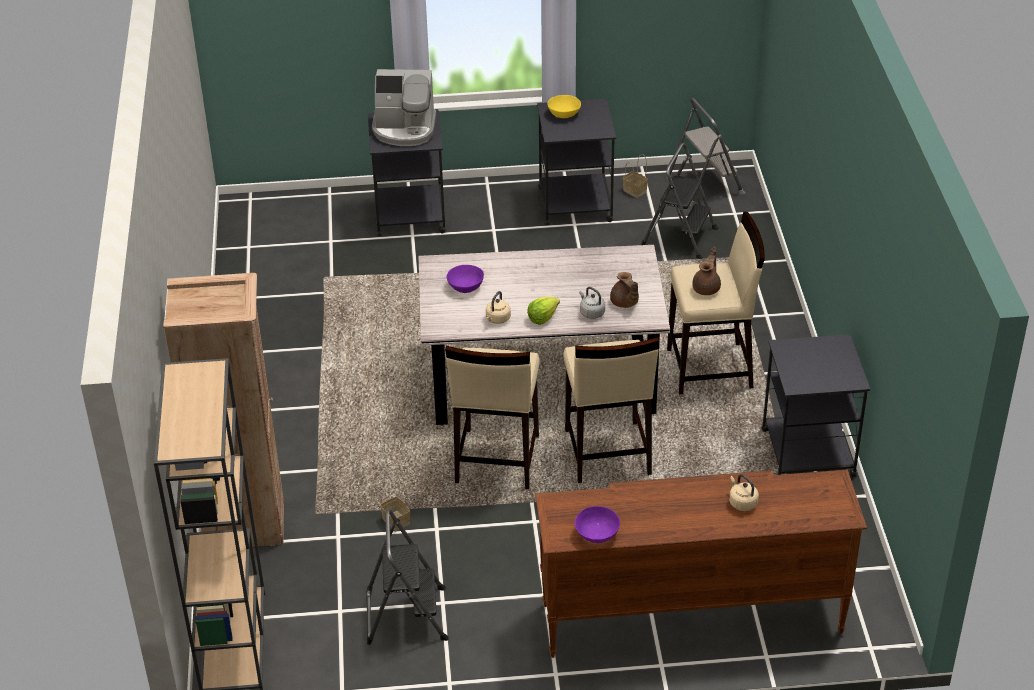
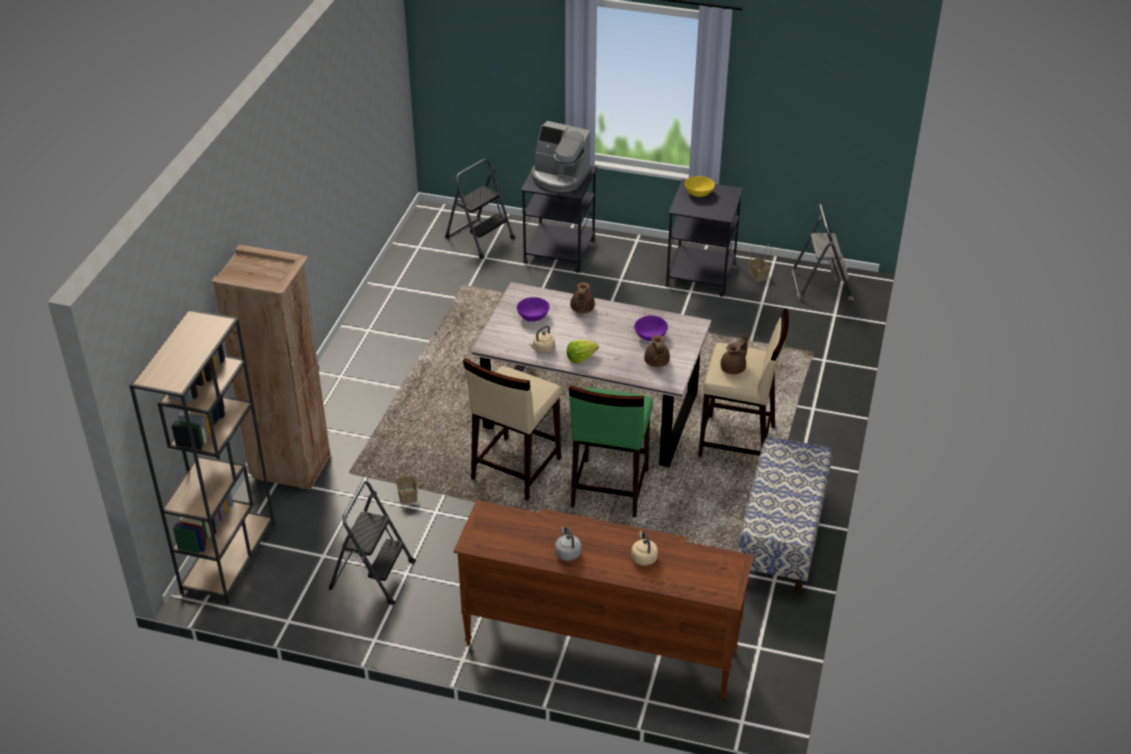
camera: 20 degrees right, 0 degrees up
beige stool [563,337,660,483] -> green stool [569,385,653,517]
purple bowl [575,506,620,543] -> purple bowl moved to [634,315,668,341]
grey kettle [579,287,605,319] -> grey kettle moved to [555,527,581,561]
black step ladder [641,143,719,259] -> black step ladder moved to [445,159,516,259]
black cart [761,334,870,477] -> bench [738,437,832,593]
none -> brown teapot [570,282,595,313]

